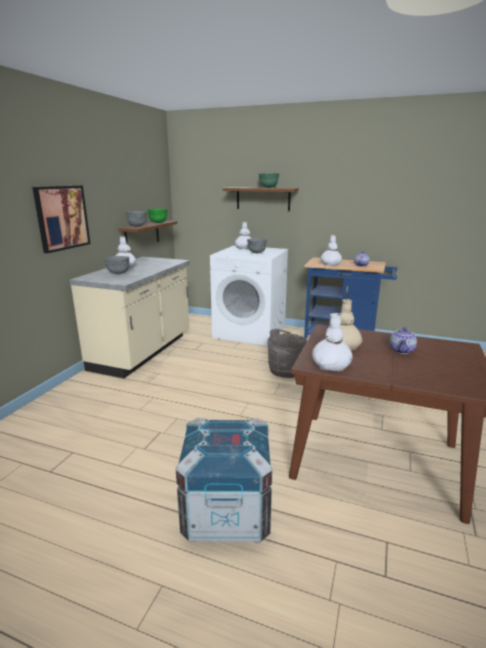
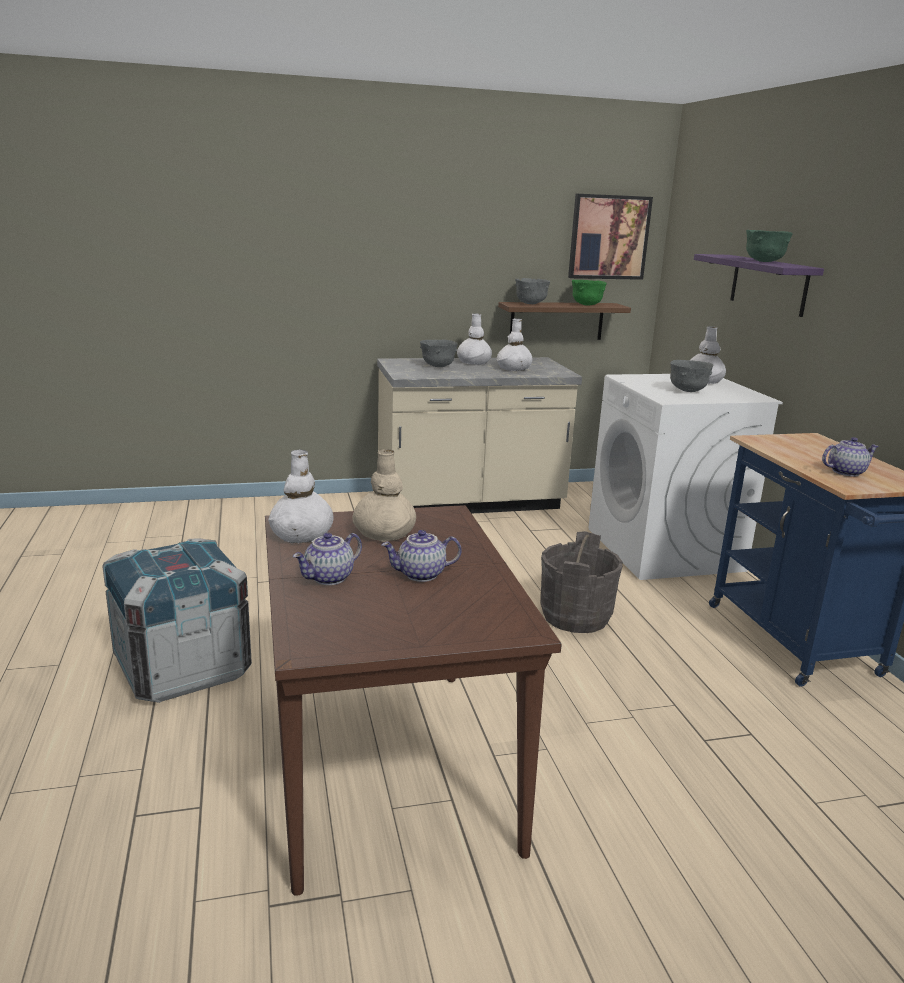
camera: 55 degrees right, 0 degrees up
picture [32,186,90,253] -> picture moved to [568,194,653,280]
brown shelf [223,187,299,211] -> purple shelf [694,254,824,317]
white vase [320,235,342,266] -> white vase moved to [497,318,533,371]
none -> teapot [293,533,362,585]

